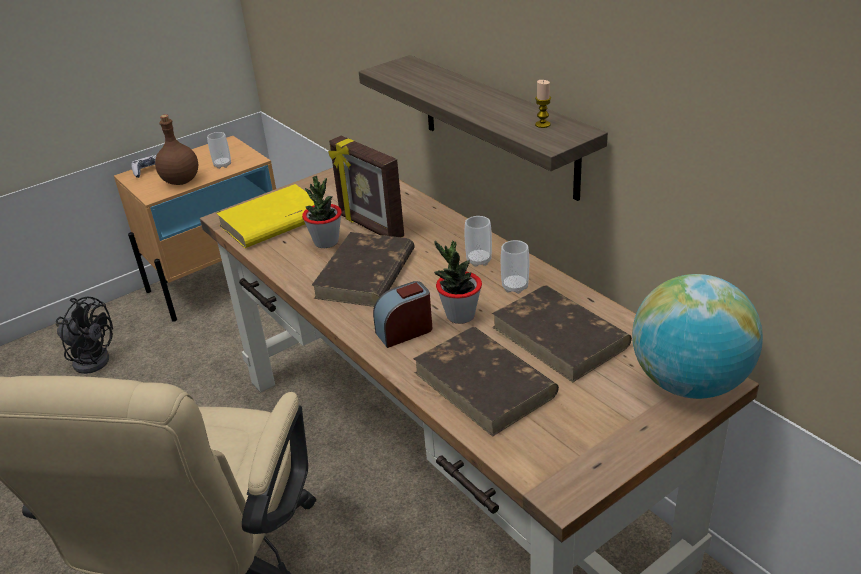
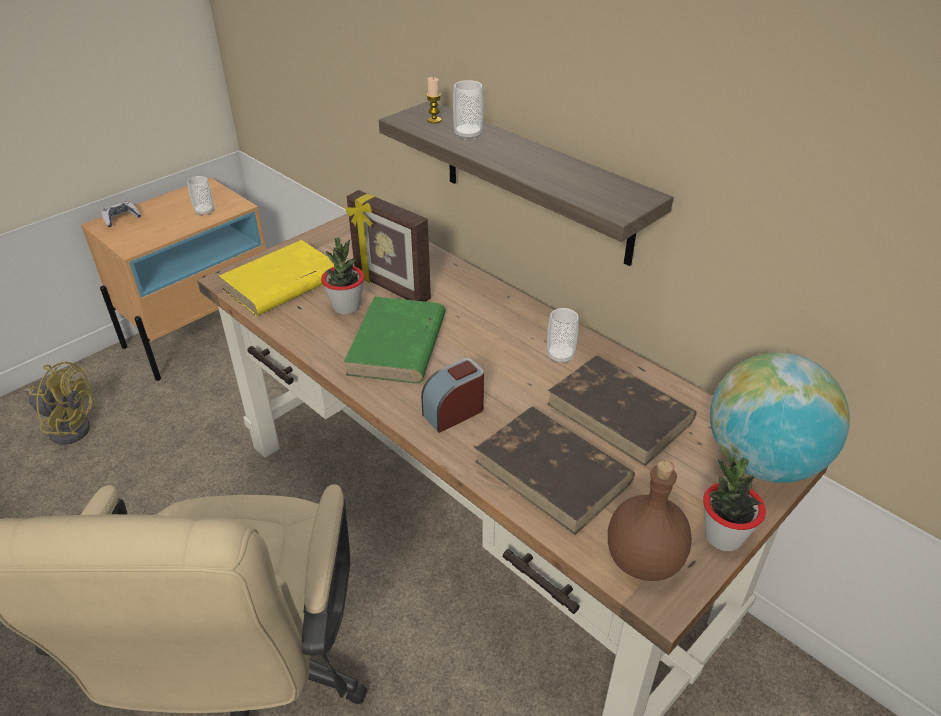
camera: 10 degrees left, 5 degrees up
black fan [55,296,113,374] -> yellow fan [24,362,93,445]
brown bottle [155,114,198,185] -> brown bottle moved to [608,460,692,581]
brown book [311,232,415,307] -> green book [344,297,446,384]
potted plant [434,241,482,324] -> potted plant moved to [703,457,766,552]
cup [465,216,492,267] -> cup moved to [453,80,484,140]
candle [535,80,551,128] -> candle moved to [426,77,441,123]

